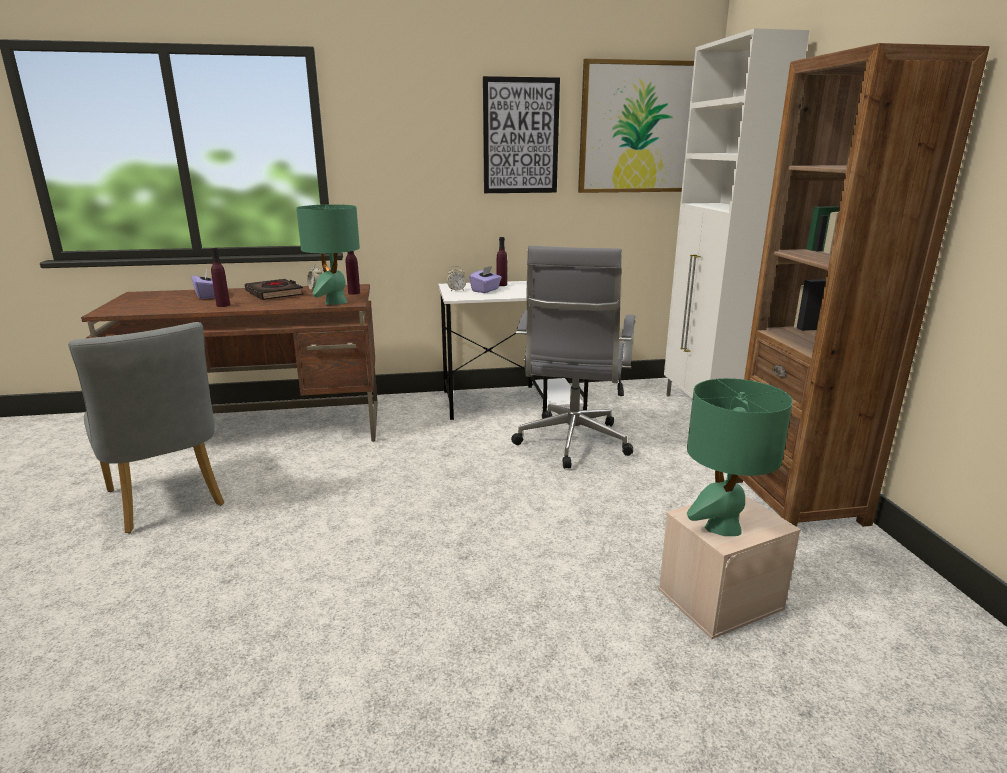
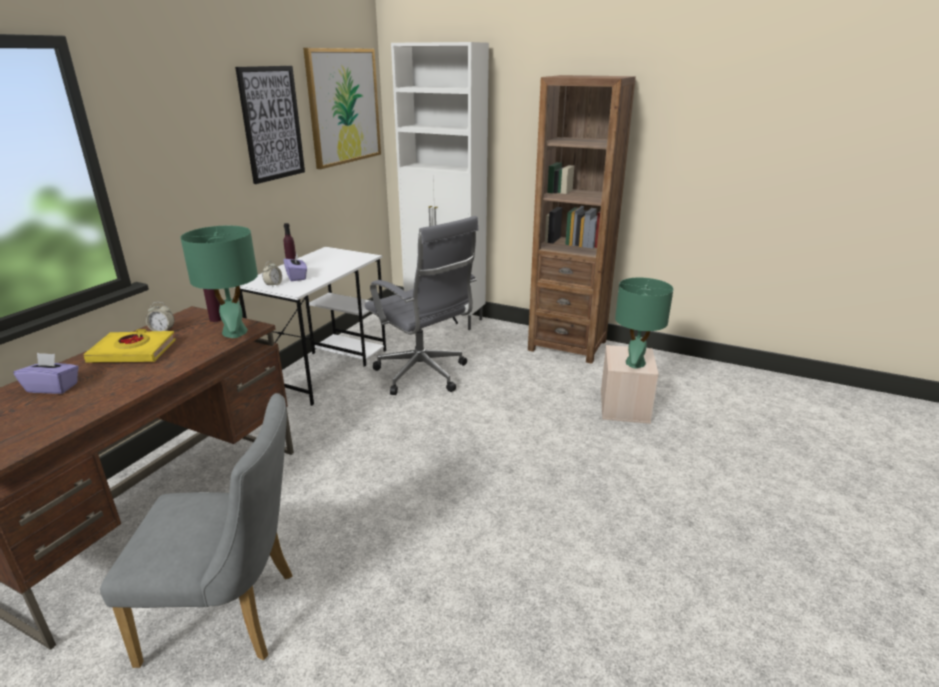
camera: 55 degrees left, 5 degrees up
purple bottle [211,248,230,307] -> none
black book [245,279,304,300] -> yellow book [83,329,176,363]

